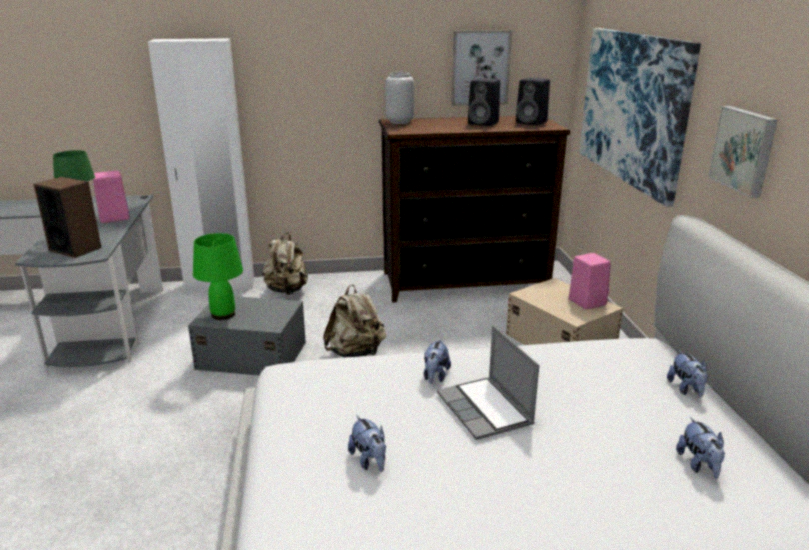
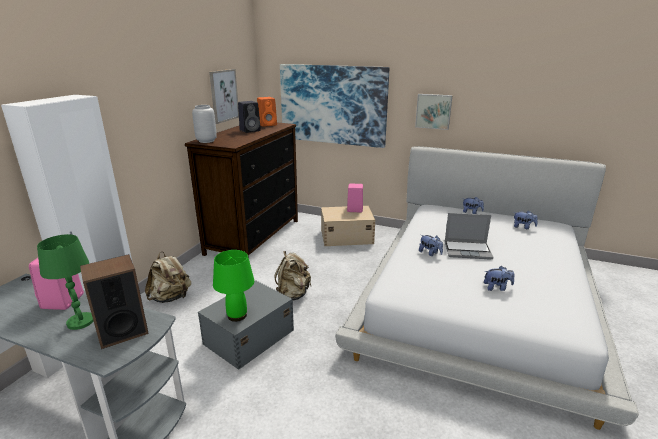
camera: 60 degrees left, 0 degrees up
black speaker [516,77,550,125] -> orange speaker [257,97,277,127]

